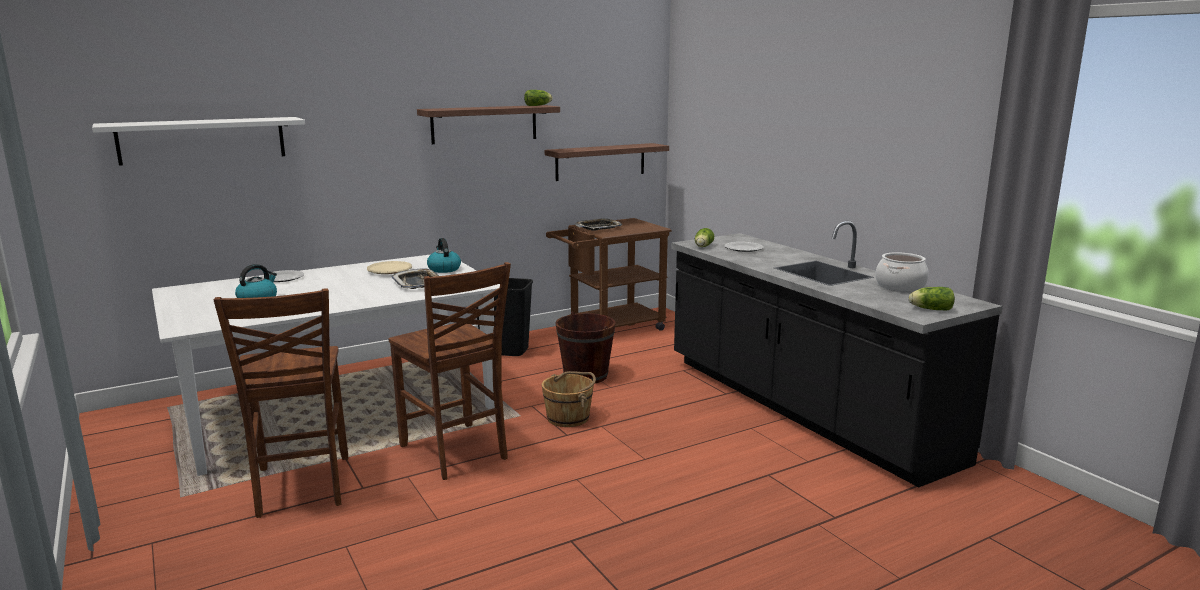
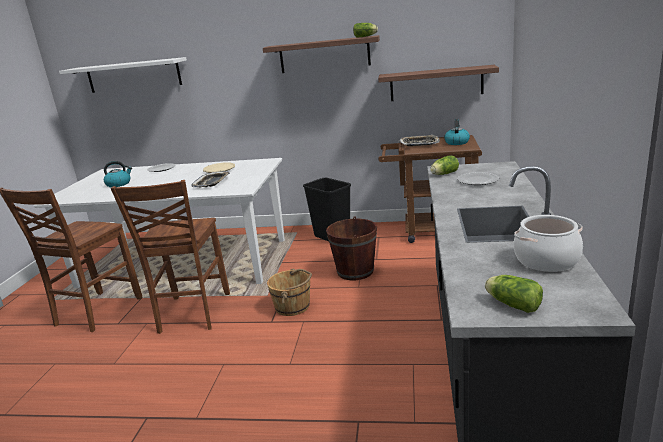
camera: 40 degrees right, 5 degrees up
kettle [427,238,461,273] -> kettle moved to [444,119,470,145]

